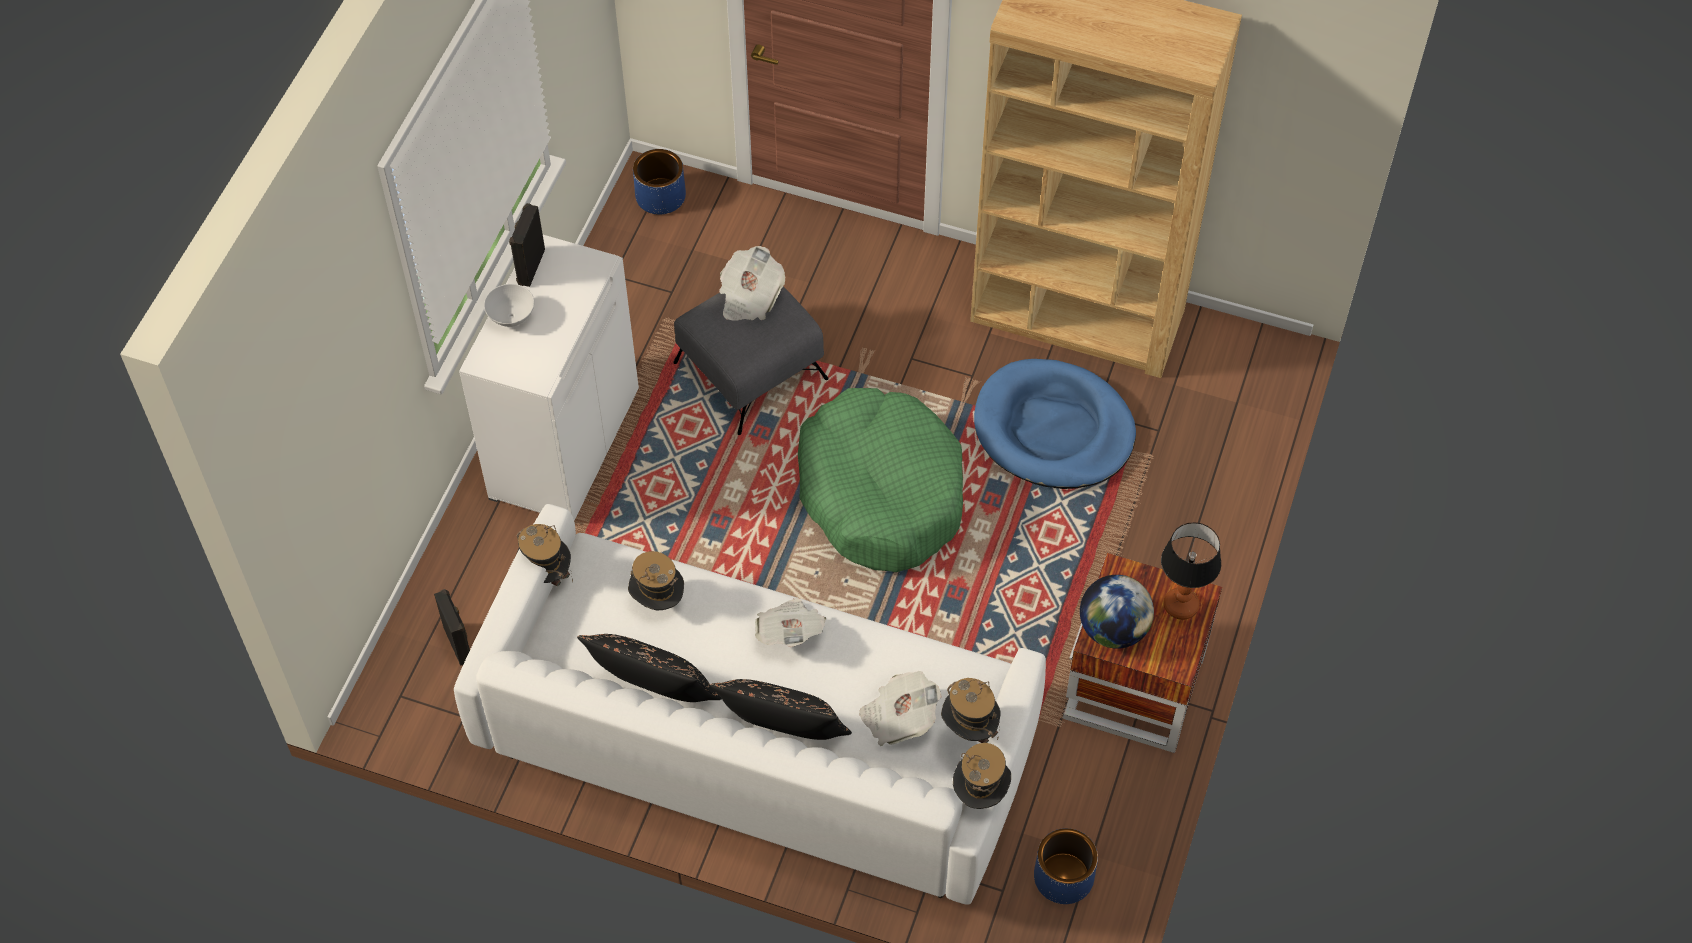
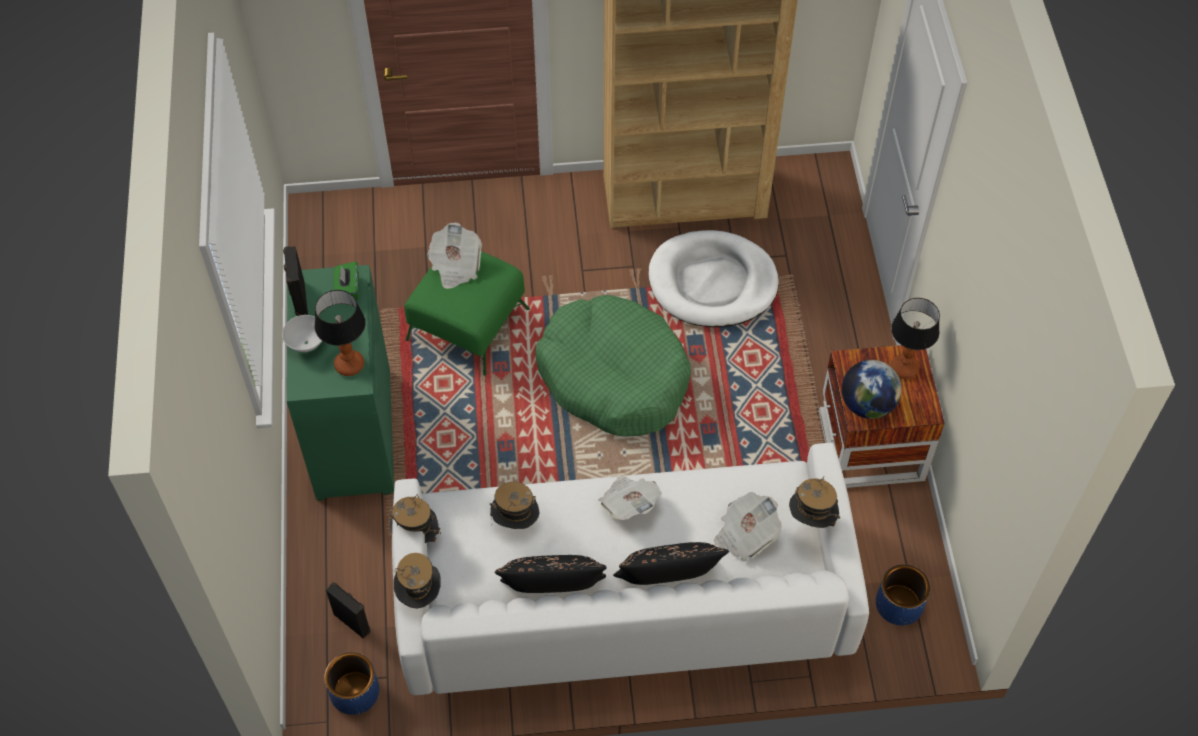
camera: 25 degrees left, 0 degrees up
white cabinet [459,235,639,521] -> green cabinet [287,265,394,500]
blue planter [633,149,686,215] -> blue planter moved to [324,652,379,715]
grey ottoman [673,286,829,435] -> green ottoman [404,251,530,376]
hat [953,743,1011,809] -> hat moved to [394,553,441,608]
blue dog bed [974,359,1136,489] -> white dog bed [648,230,779,327]
none -> table lamp [314,290,366,376]
none -> green tissue box [333,261,359,300]

